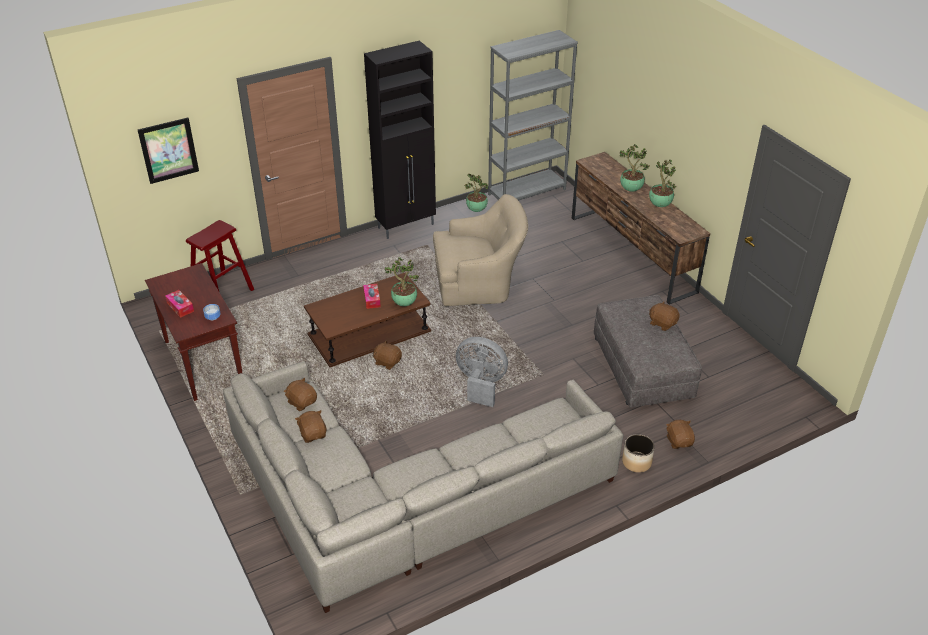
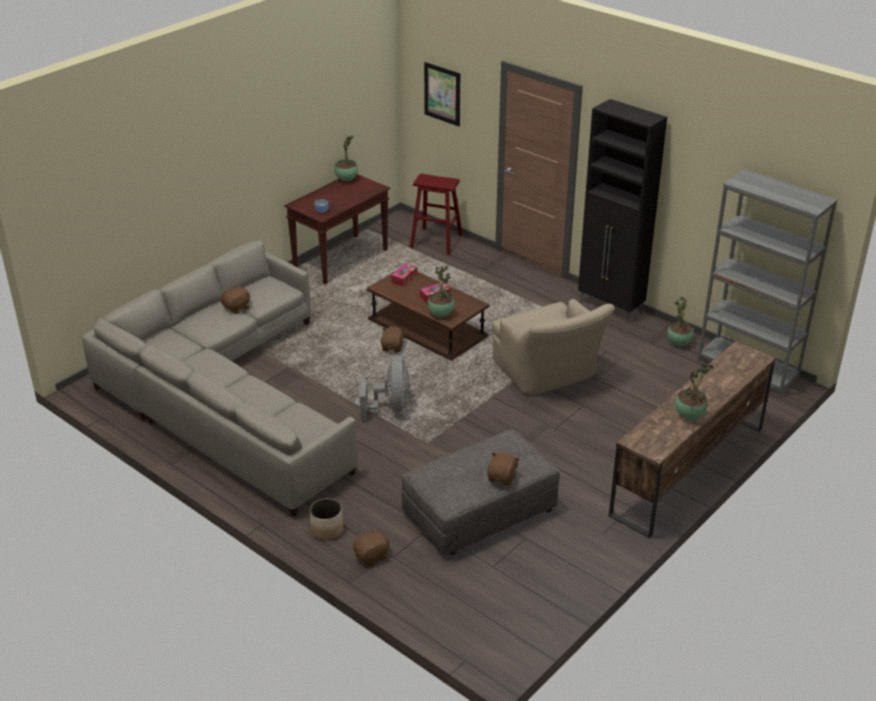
camera: 70 degrees right, 5 degrees down
tissue box [165,290,194,318] -> tissue box moved to [391,263,417,286]
brown plush toy [284,377,317,411] -> none
potted plant [619,144,649,192] -> potted plant moved to [334,135,358,181]

